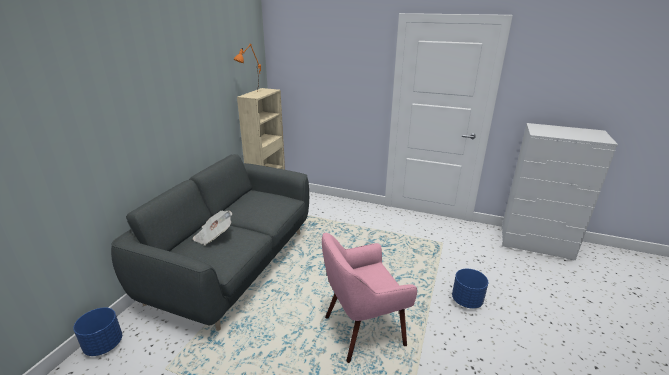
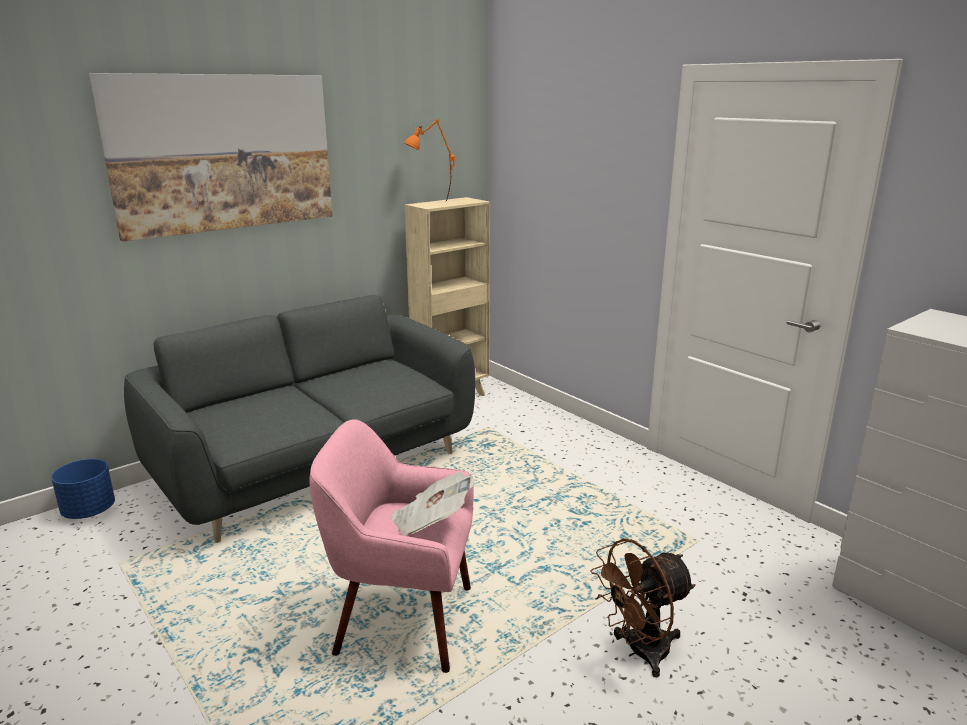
camera: 30 degrees right, 5 degrees down
newspaper [193,211,232,246] -> newspaper moved to [391,472,474,536]
blue planter [452,269,488,309] -> brown fan [590,538,696,677]
none -> picture [89,73,332,241]

